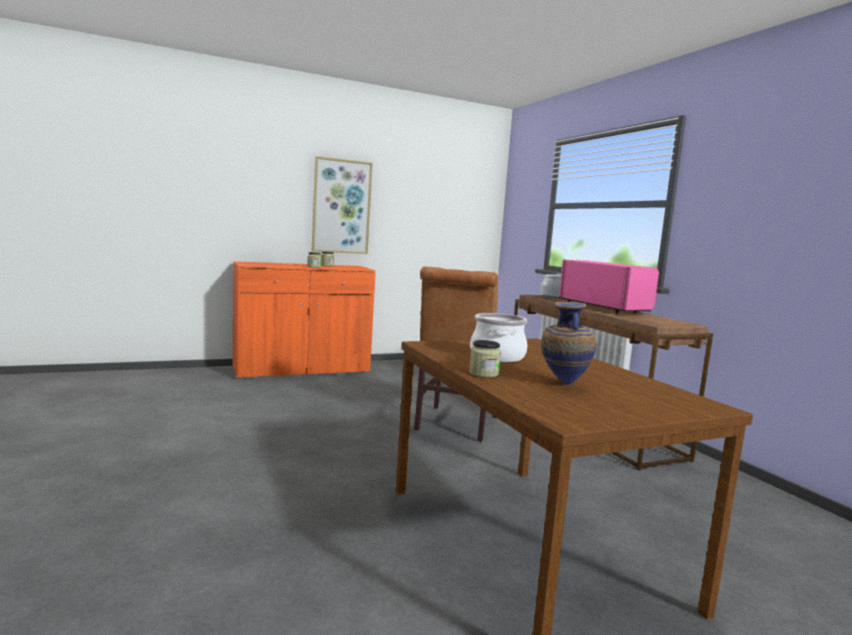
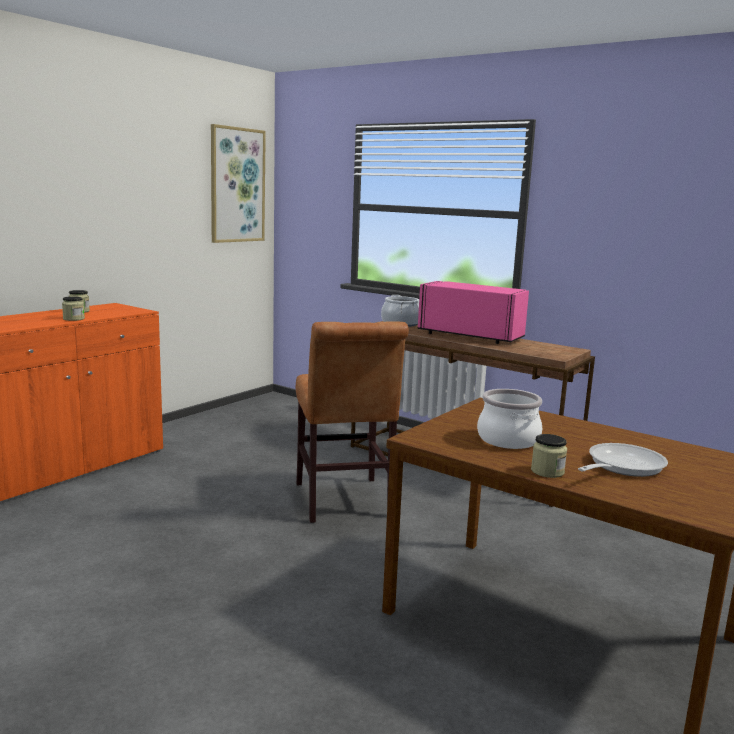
camera: 30 degrees left, 5 degrees up
picture [312,156,373,254] -> picture moved to [211,124,266,243]
vase [541,302,596,386] -> frying pan [578,443,668,477]

